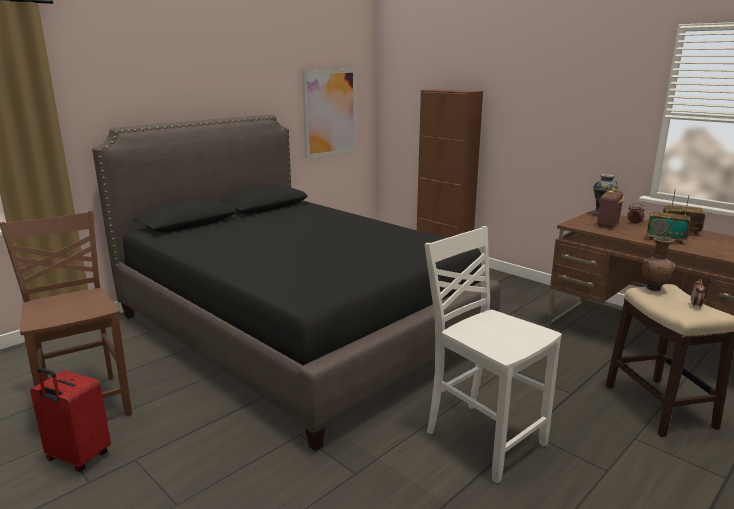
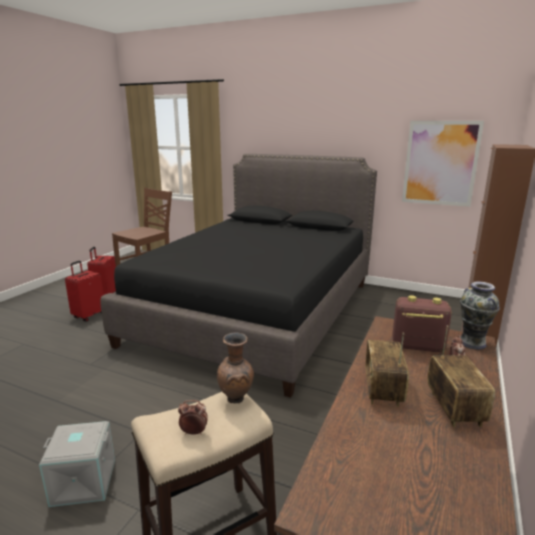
camera: 70 degrees right, 0 degrees up
white chair [424,226,562,483] -> none
none -> grey storage box [39,421,115,507]
none -> red suitcase [65,261,104,321]

